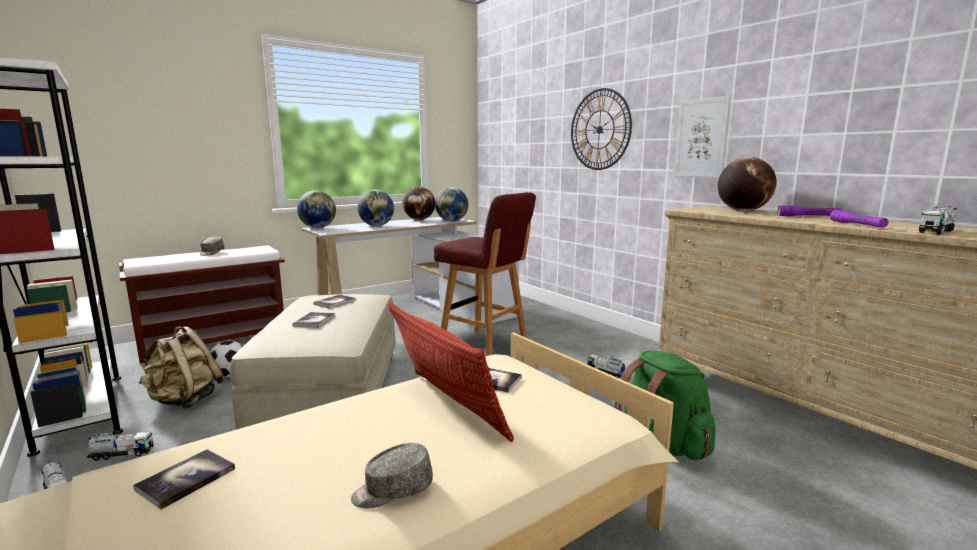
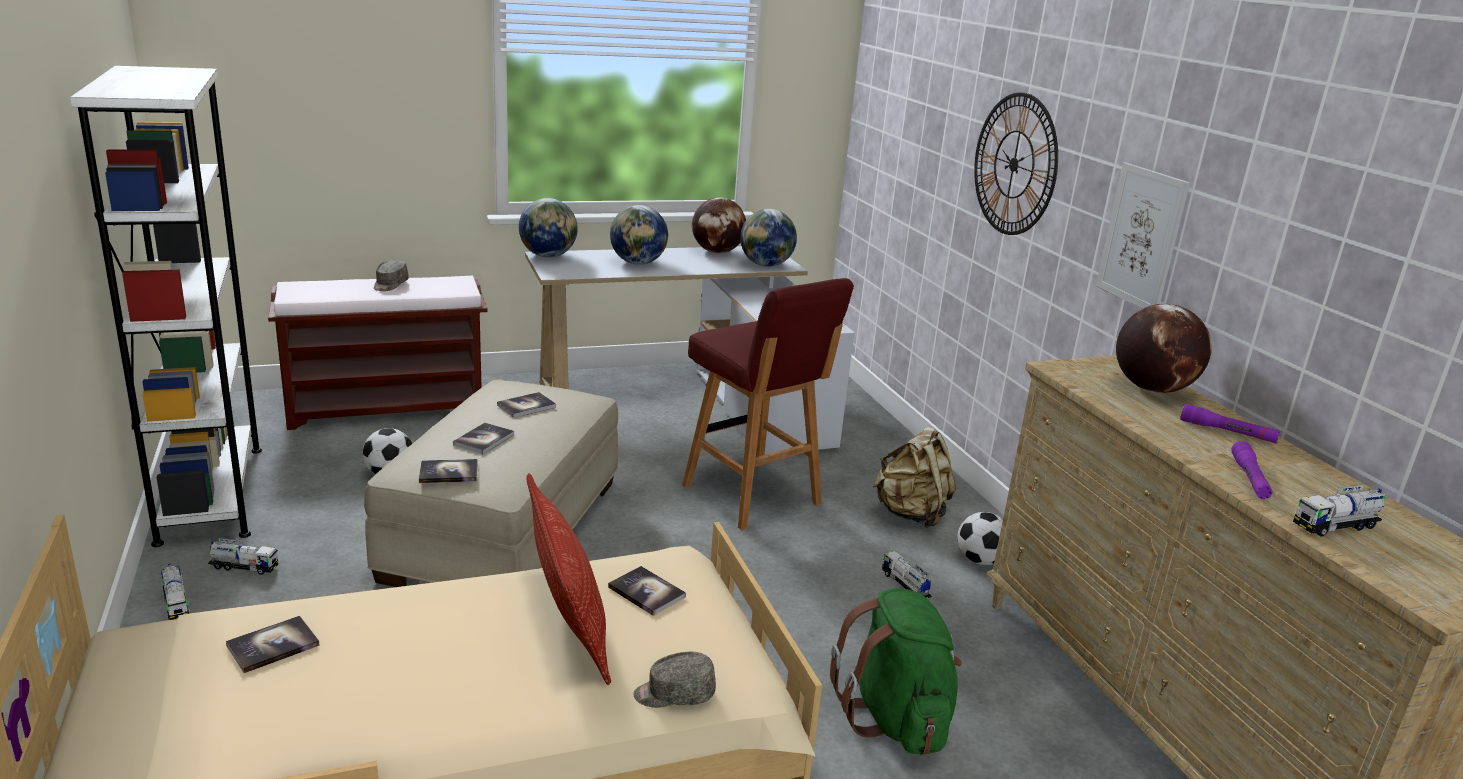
camera: 15 degrees right, 10 degrees up
beige backpack [139,326,223,409] -> beige backpack moved to [873,427,956,528]
grey cap [351,443,433,508] -> grey cap moved to [633,652,716,708]
none -> book [419,459,478,483]
none -> football [957,512,1003,565]

